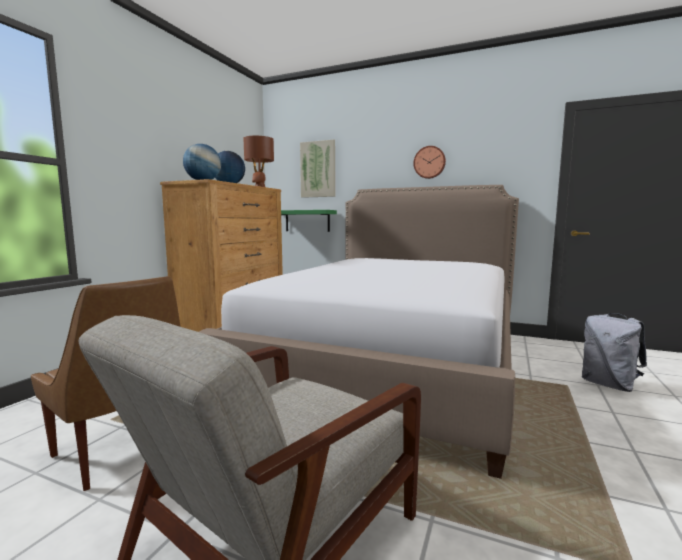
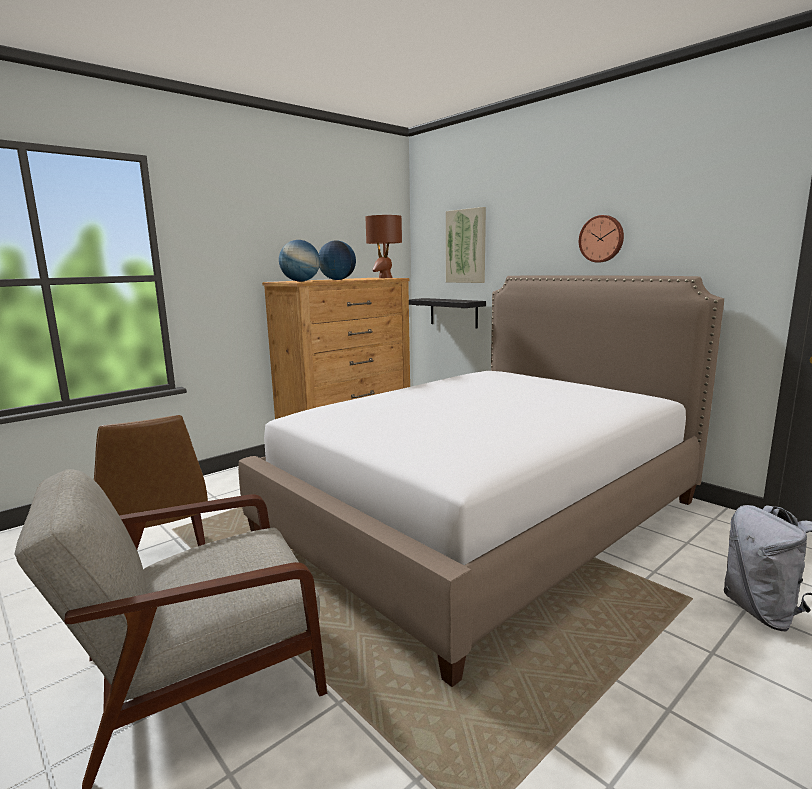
camera: 25 degrees right, 5 degrees up
green shelf [281,210,337,232] -> black shelf [409,298,486,328]

